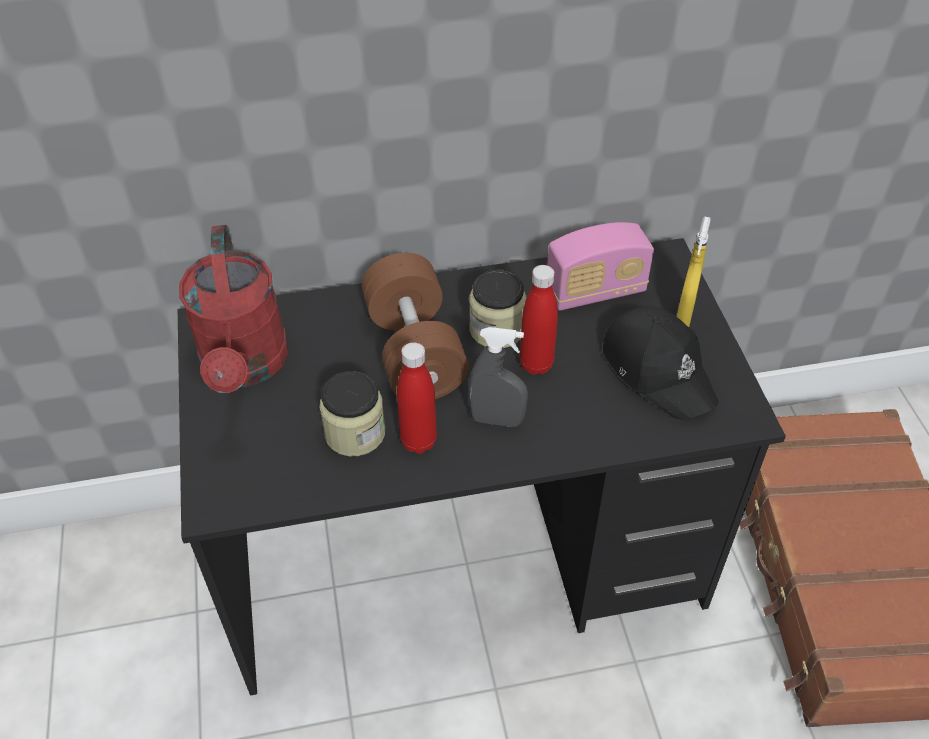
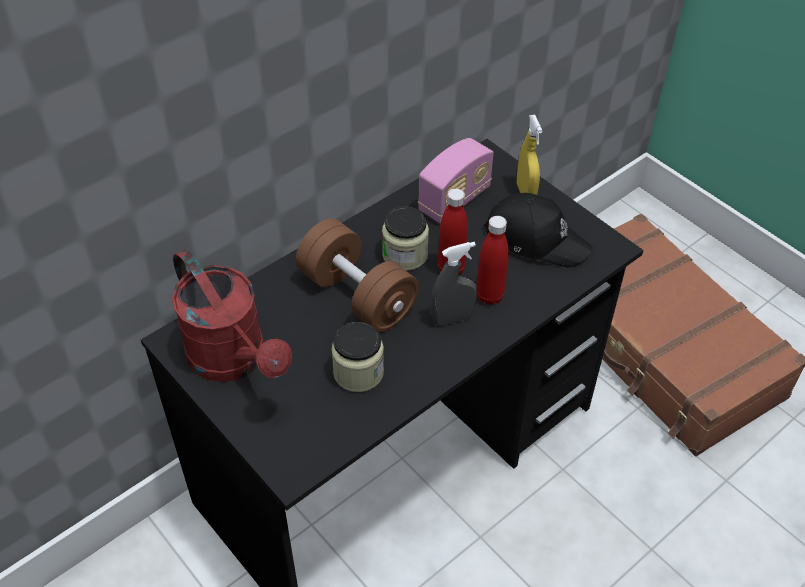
camera: 30 degrees left, 0 degrees up
red bottle [397,342,437,454] -> red bottle moved to [476,216,509,305]

